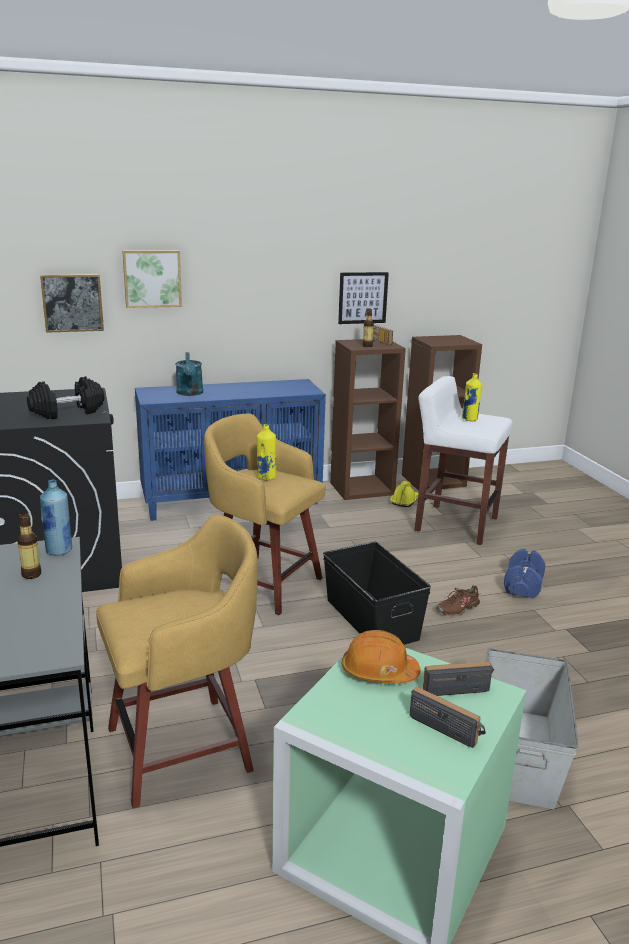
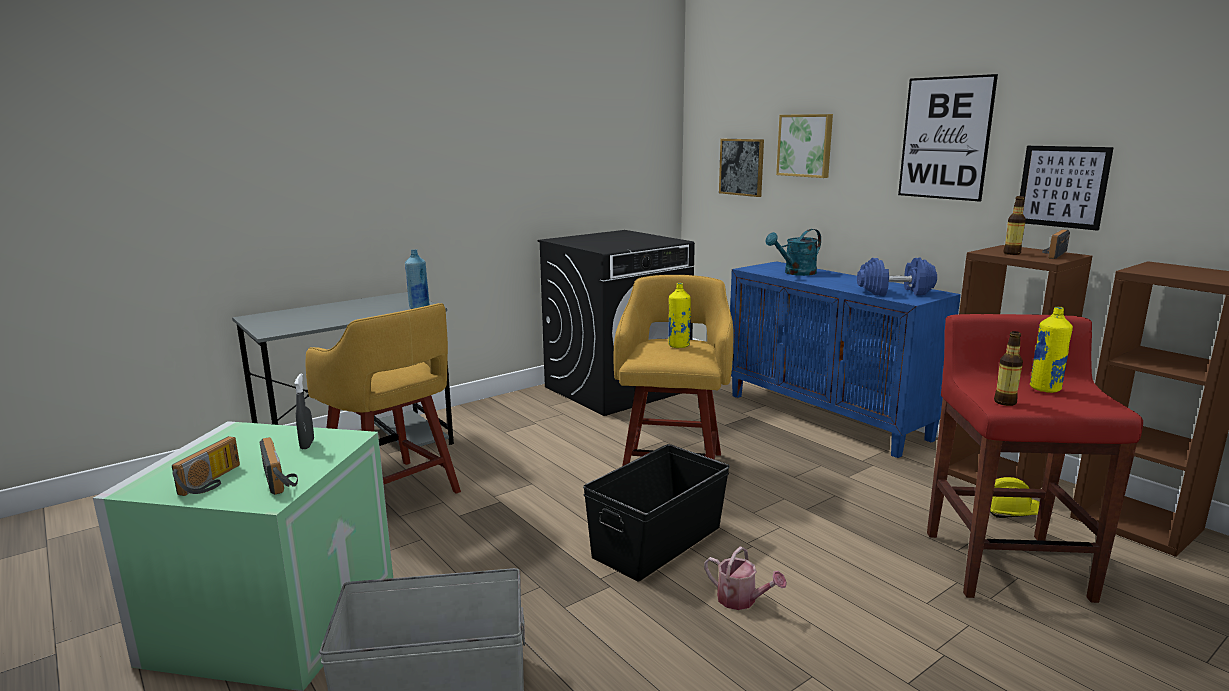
camera: 70 degrees right, 5 degrees down
bottle [17,512,41,579] -> bottle moved to [994,331,1023,406]
black dumbbell [27,376,104,419] -> none
orange hard hat [342,630,421,683] -> grey spray bottle [294,373,314,449]
white stool [414,376,512,545] -> red stool [927,314,1143,603]
brown shoe [436,585,480,616] -> watering can [704,546,787,610]
blue dumbbell [504,549,546,598] -> blue dumbbell moved to [857,258,937,296]
none -> picture [898,74,998,202]

